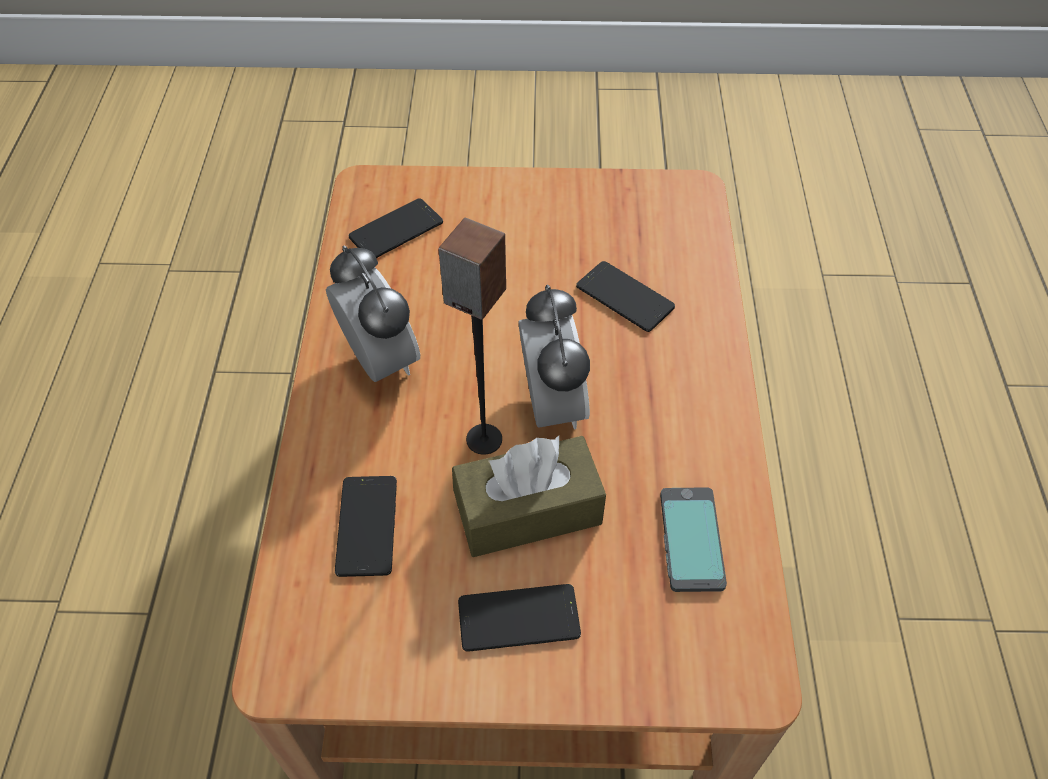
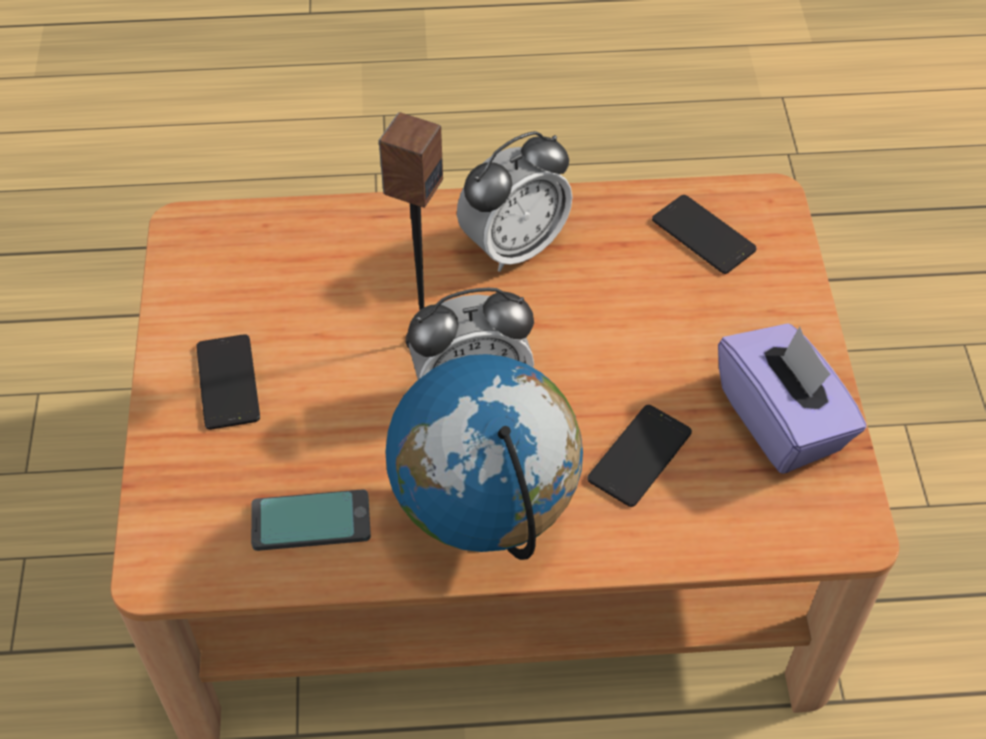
camera: 85 degrees right, 0 degrees up
phone [335,476,397,577] -> none
brown tissue box [452,436,606,557] -> none
none -> globe [386,354,583,560]
none -> purple tissue box [718,323,867,474]

